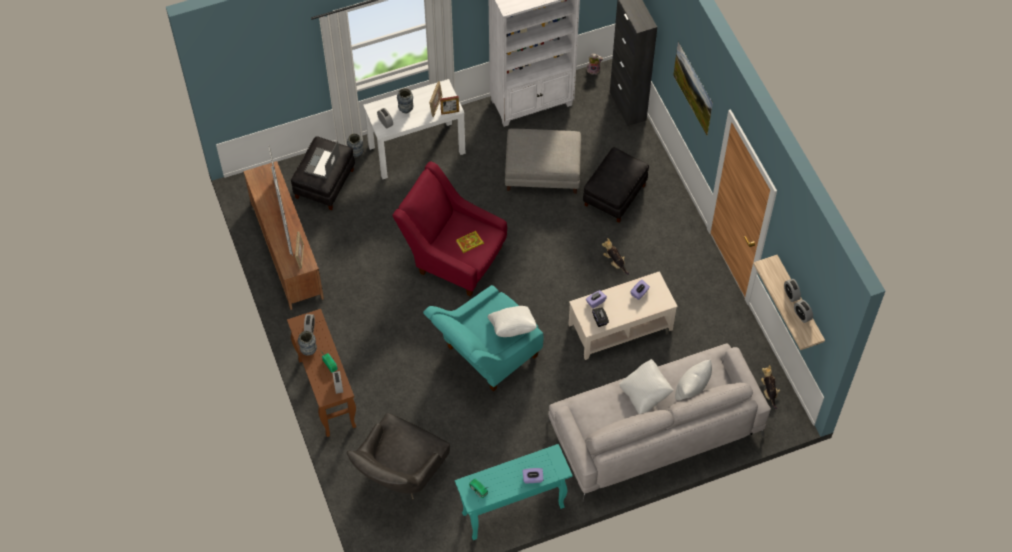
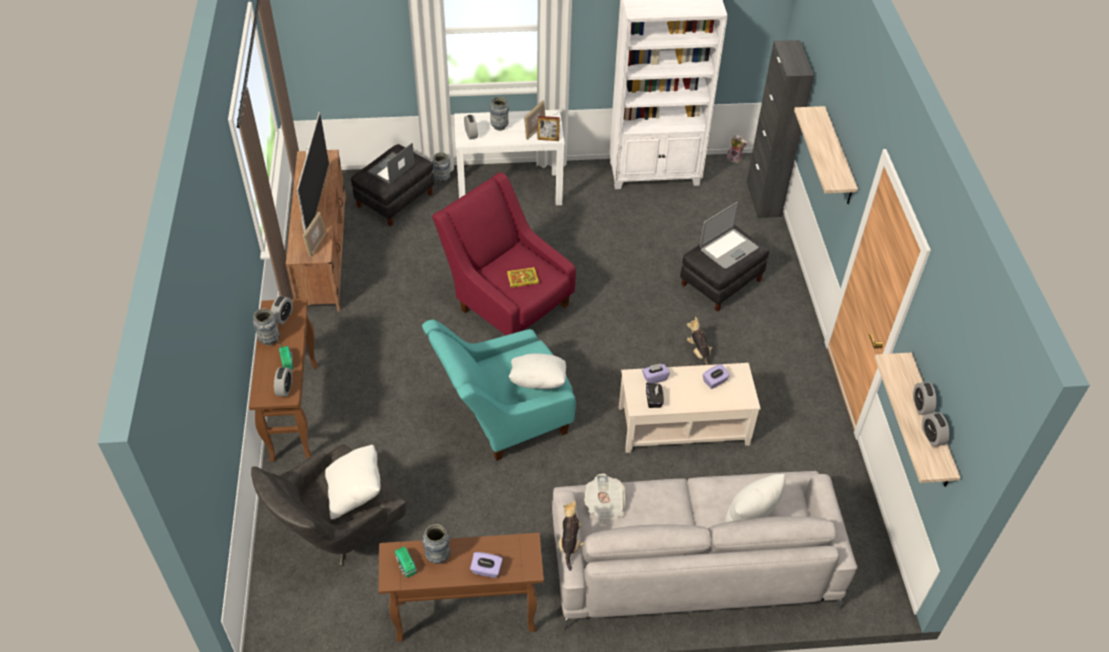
camera: 15 degrees right, 10 degrees down
turquoise console table [455,444,573,540] -> brown console table [378,533,544,642]
grey ottoman [505,129,581,194] -> none
white pillow [619,359,674,414] -> white pillow moved to [325,445,381,520]
picture [673,42,713,135] -> shelf [794,106,858,204]
plush toy [761,365,780,409] -> plush toy moved to [559,500,584,571]
none -> vase [422,524,450,564]
none -> newspaper [584,473,625,527]
none -> laptop [700,202,759,269]

